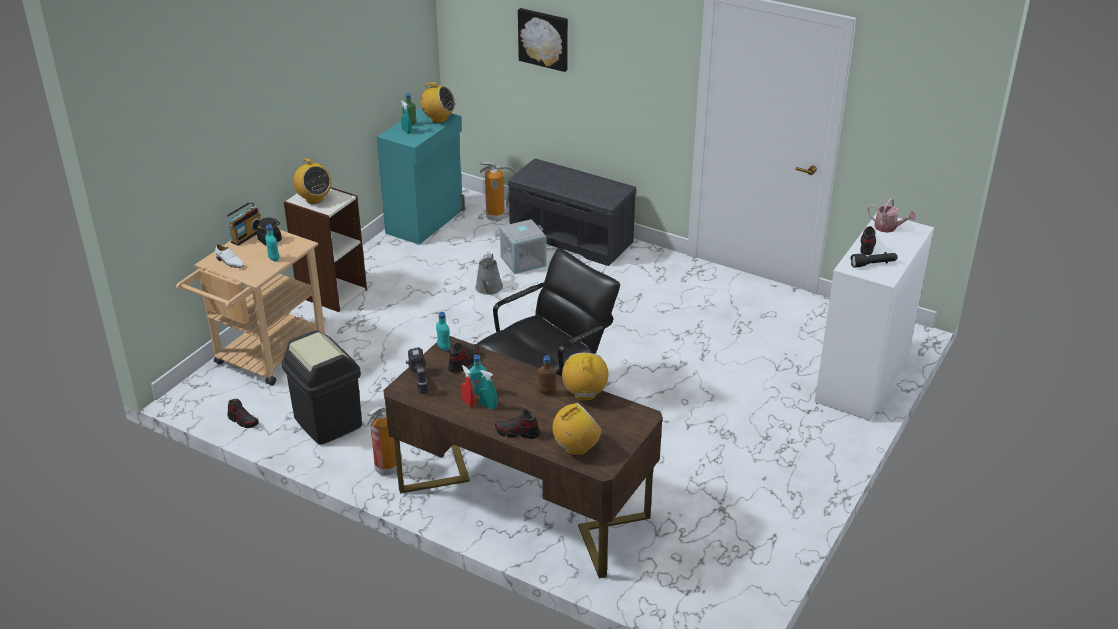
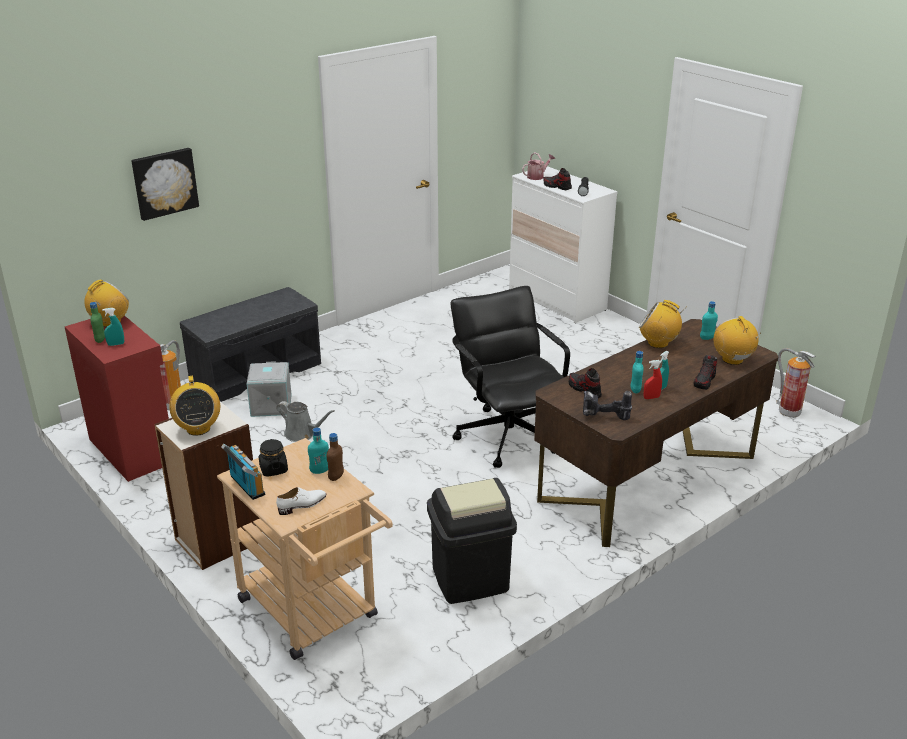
camera: 70 degrees left, 5 degrees down
shoe [227,399,259,428] -> none
radio [292,158,331,204] -> radio turned 90 degrees clockwise [169,376,220,436]
fire extinguisher [367,406,402,476] -> fire extinguisher moved to [776,348,816,418]
turquoise cabinet [377,107,465,245] -> red cabinet [65,316,169,482]
turquoise bottle [436,312,450,351] -> turquoise bottle moved to [700,301,718,340]
brown bottle [538,356,556,395] -> brown bottle moved to [327,433,344,481]

